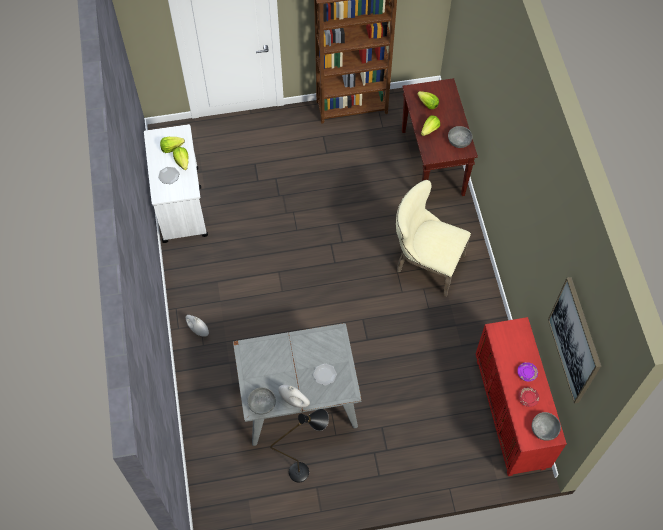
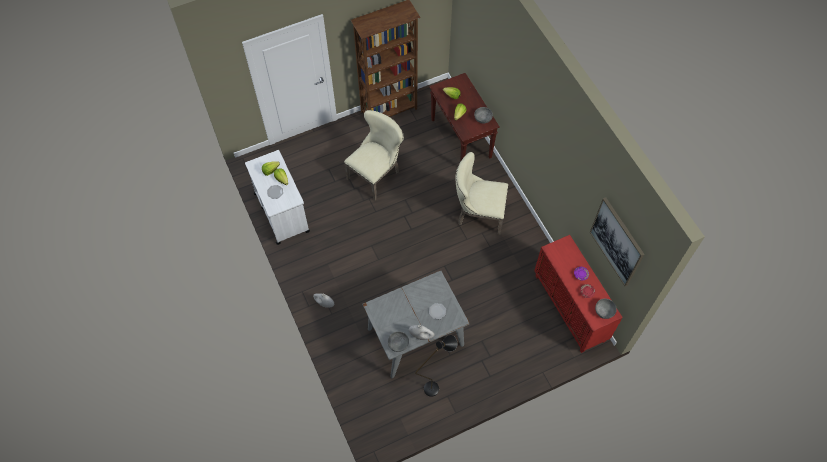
camera: 15 degrees left, 0 degrees up
none -> beige chair [344,110,404,201]

